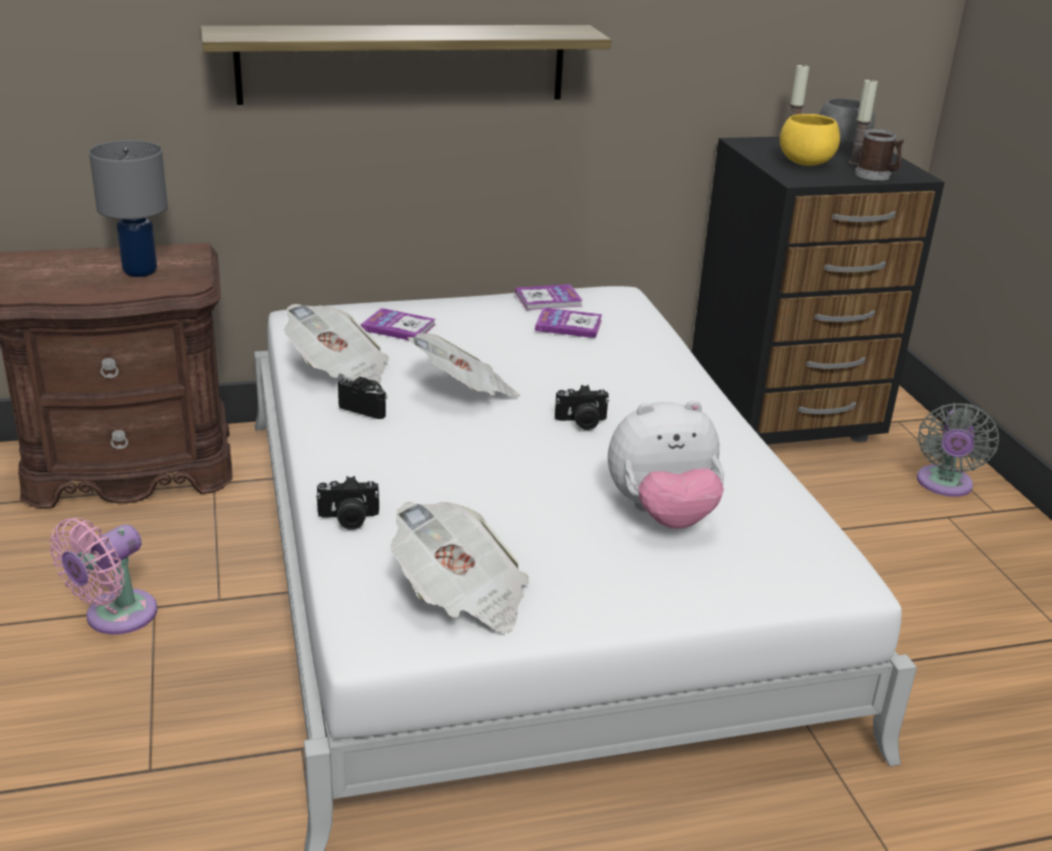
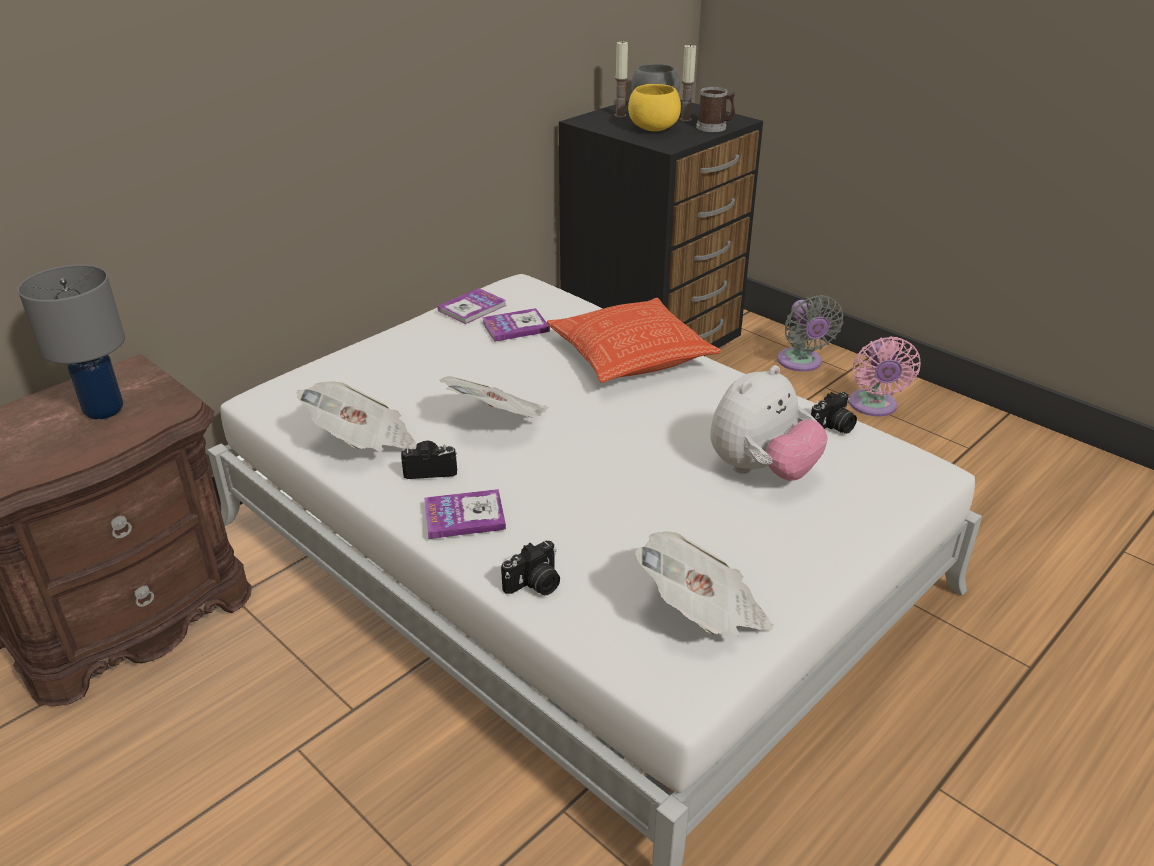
camera: 30 degrees left, 5 degrees up
pink fan [50,517,157,635] -> pink fan moved to [849,336,921,416]
shelf [201,25,612,105] -> none
book [360,308,436,341] -> book moved to [424,489,506,539]
camera [555,385,609,430] -> camera moved to [811,392,857,434]
none -> orange pillow [547,298,721,383]

